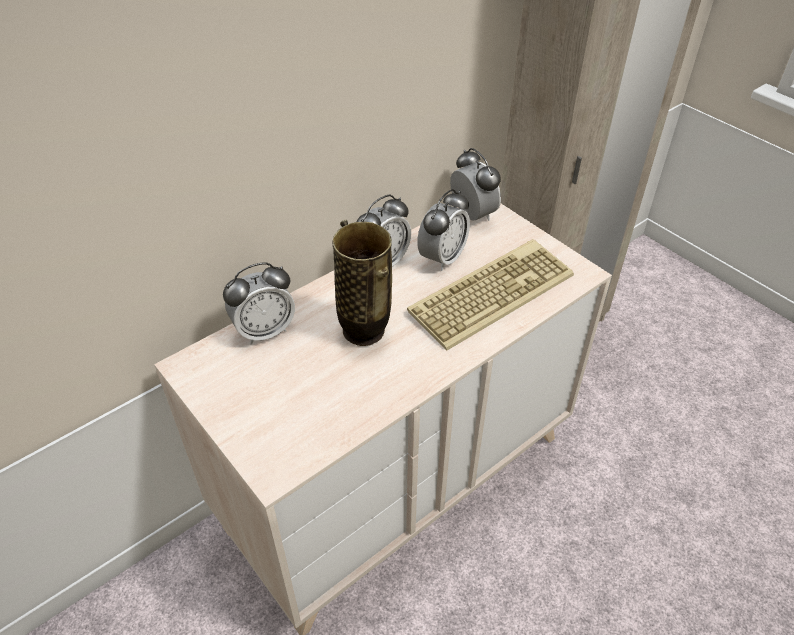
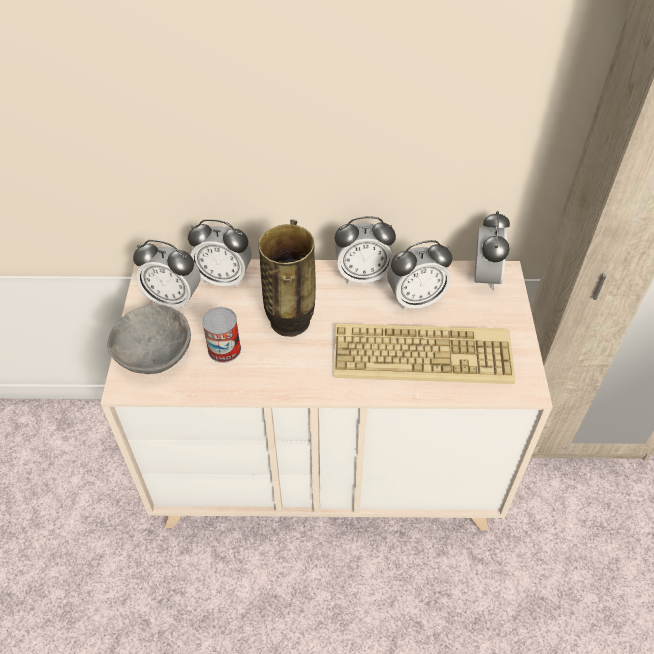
camera: 40 degrees right, 5 degrees up
none -> grey bowl [107,304,191,374]
none -> alarm clock [133,240,201,310]
none -> can [202,307,241,363]

